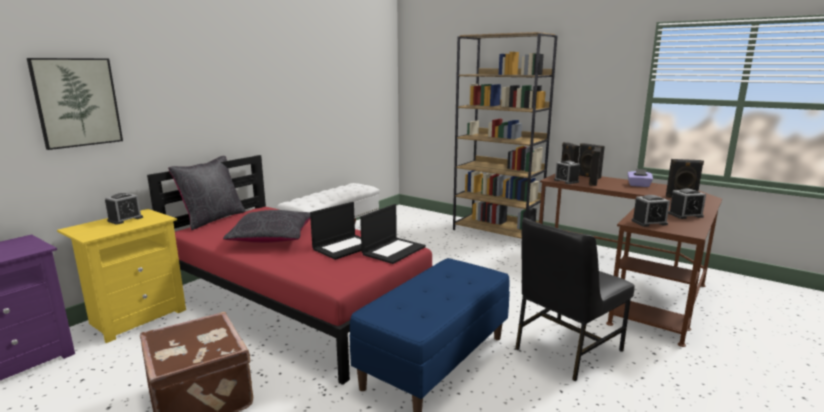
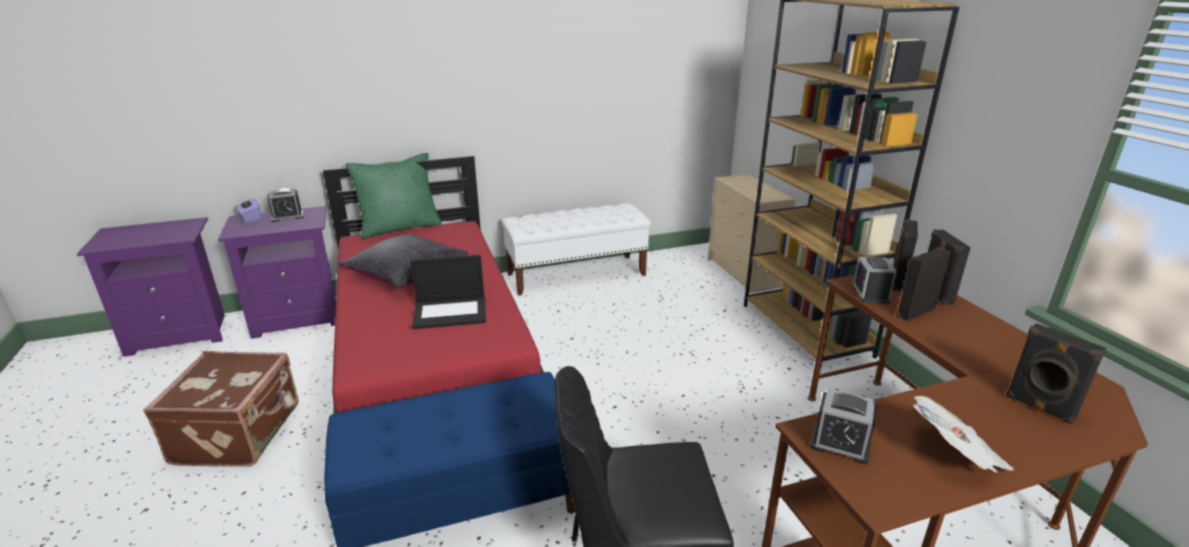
camera: 35 degrees right, 10 degrees up
picture [27,58,123,150] -> none
yellow nightstand [57,209,186,343] -> purple nightstand [218,206,336,339]
black pillow [168,156,246,230] -> green pillow [345,153,442,239]
laptop [360,204,426,264] -> none
purple tissue box [628,169,653,187] -> purple tissue box moved to [235,197,261,224]
alarm clock [668,188,706,219] -> newspaper [913,396,1014,473]
none -> beige dresser [708,174,796,293]

